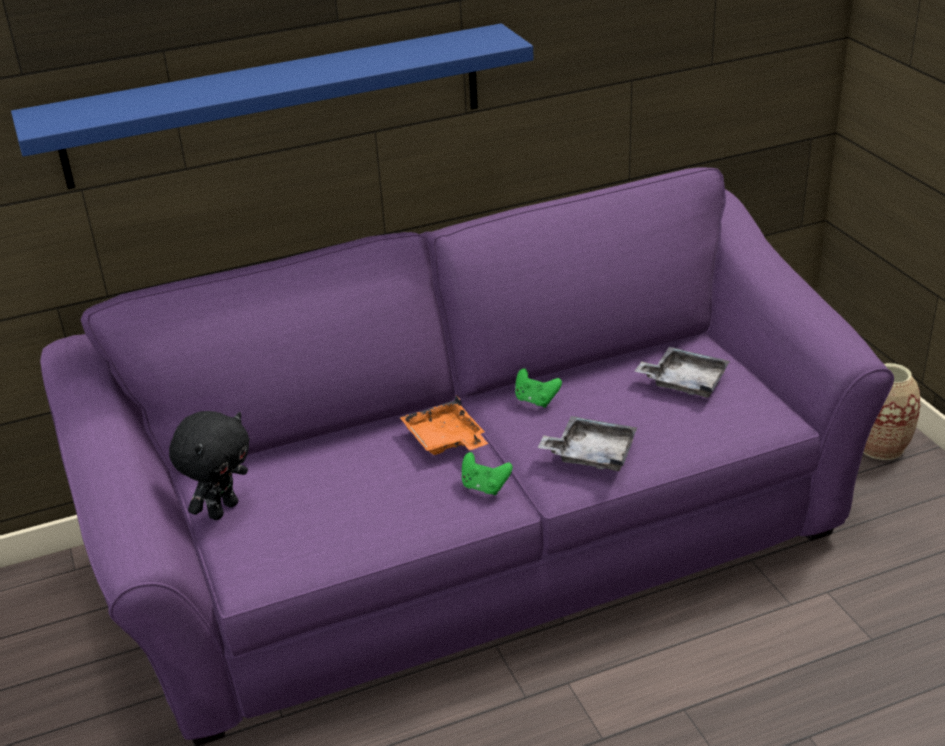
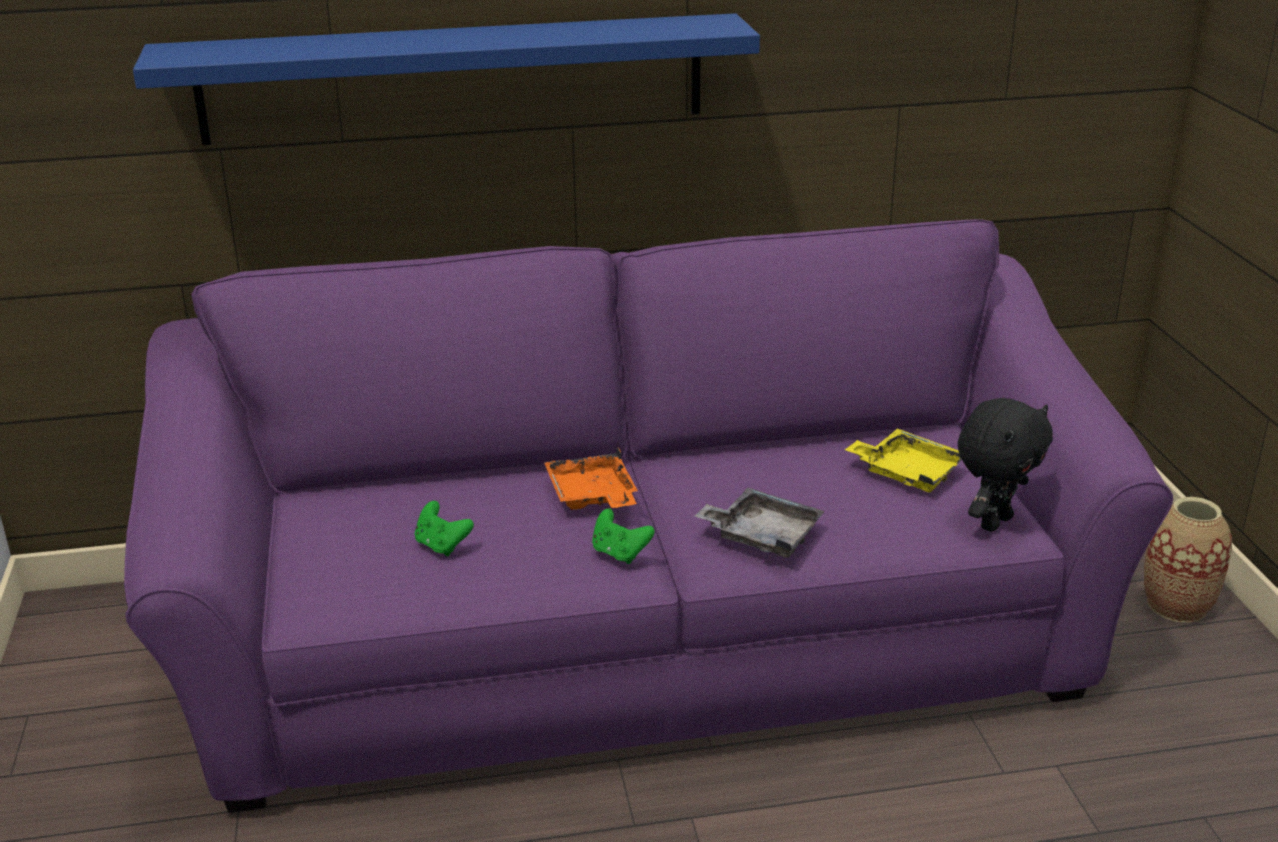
camera: 10 degrees right, 5 degrees down
black plush toy [169,411,250,520] -> black plush toy moved to [958,398,1053,532]
green game controller [515,368,562,408] -> green game controller moved to [415,501,474,556]
grey tray [635,347,730,398] -> yellow tray [845,429,962,492]

